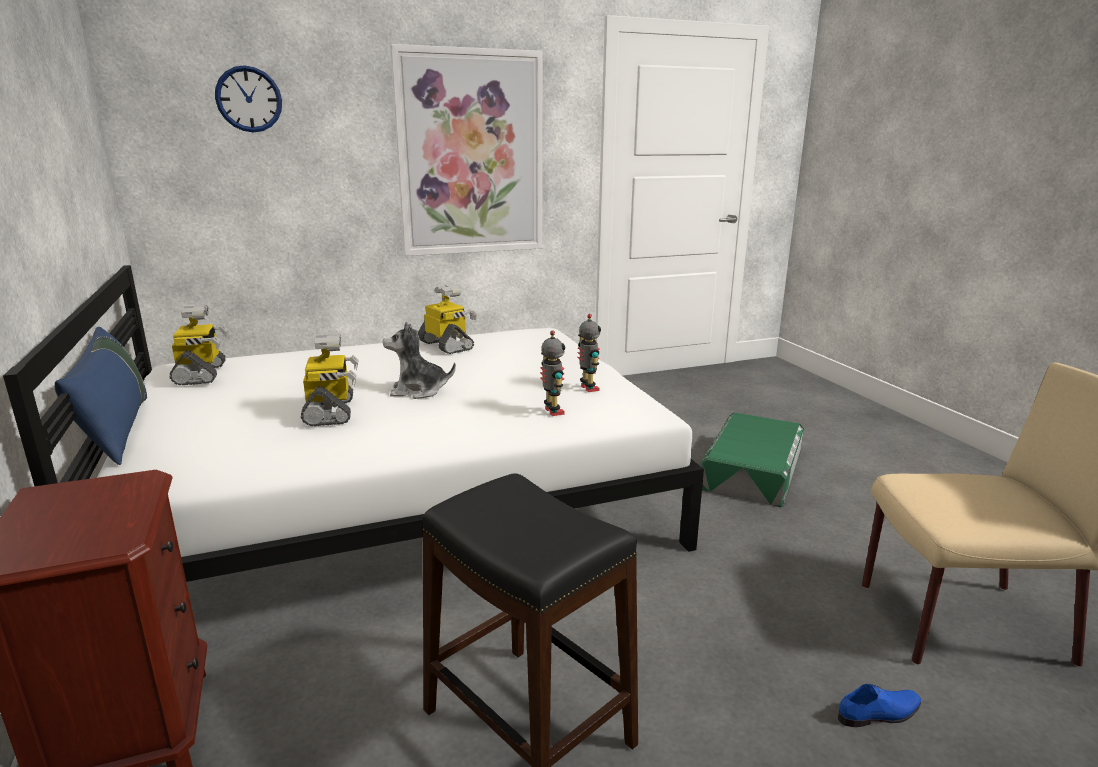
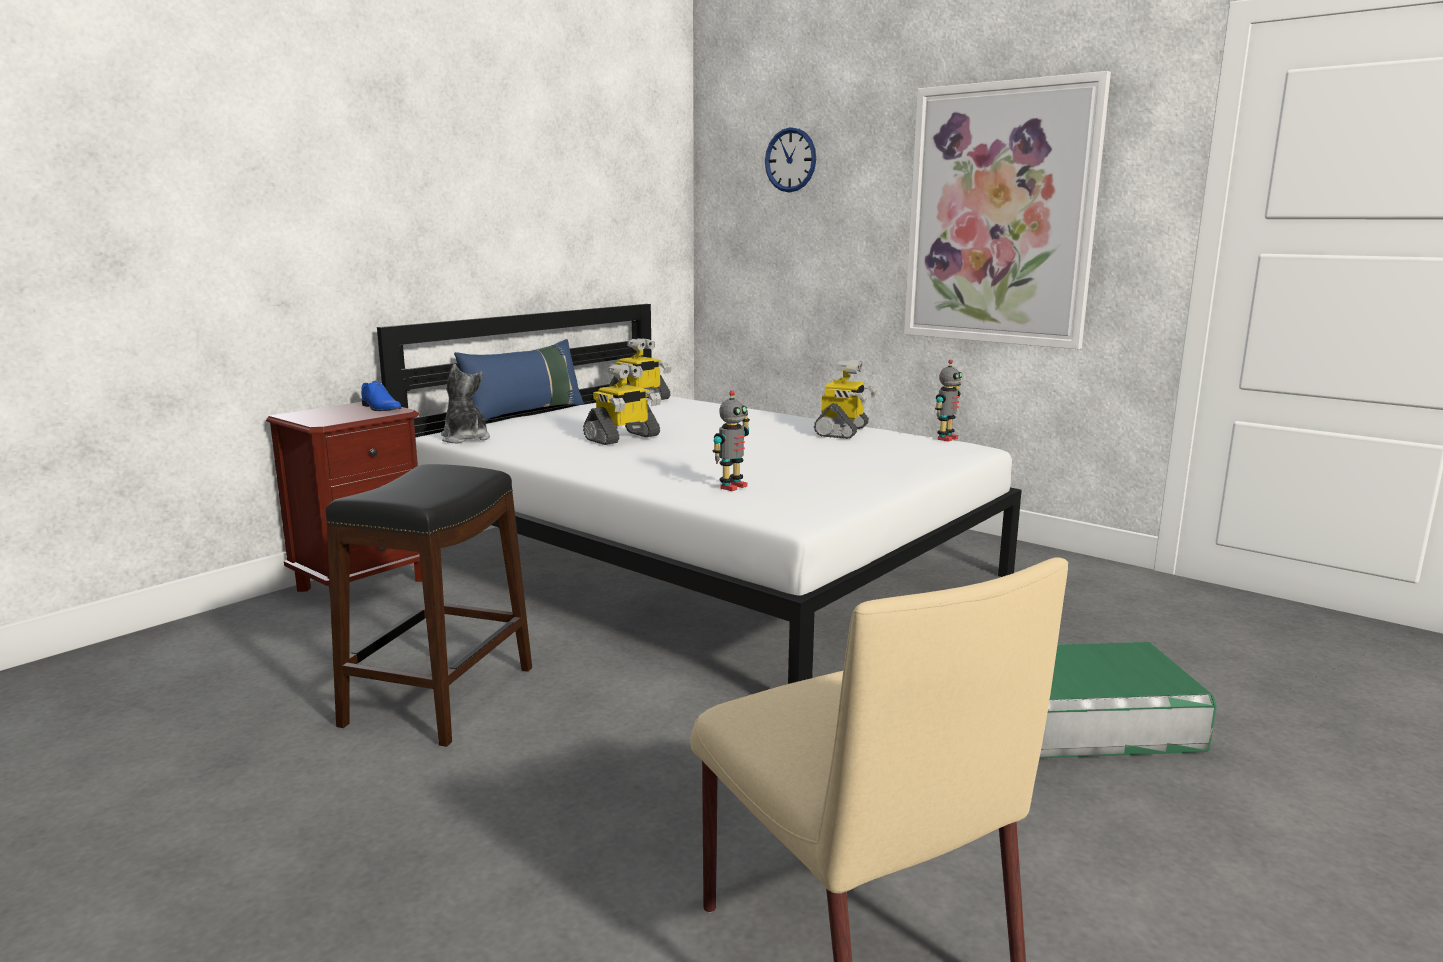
camera: 60 degrees right, 5 degrees down
plush toy [383,322,456,399] -> plush toy moved to [441,364,490,444]
toy robot [578,314,601,392] -> toy robot moved to [935,360,962,442]
blue shoe [838,684,921,727] -> blue shoe moved to [361,381,402,411]

